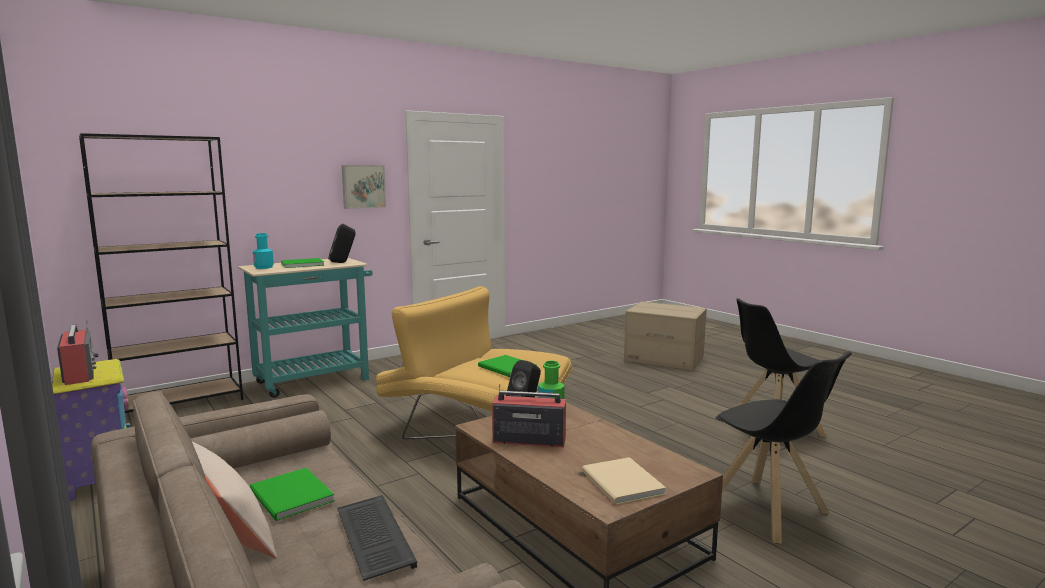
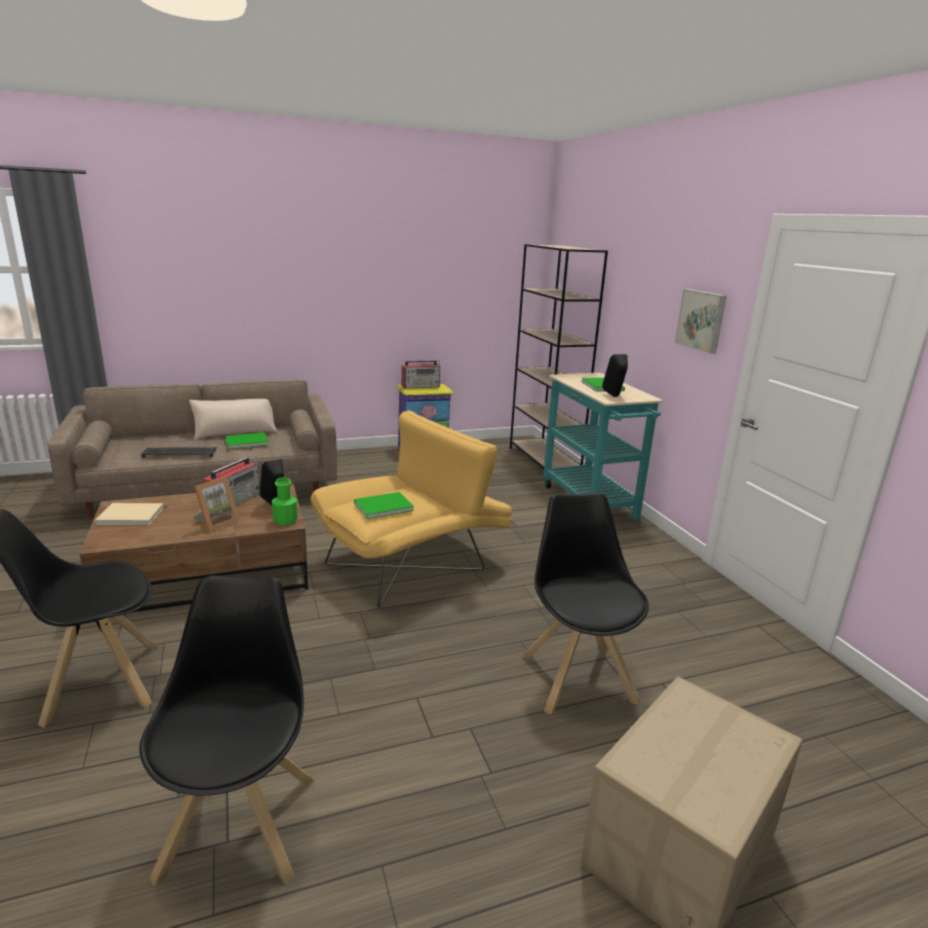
camera: 105 degrees right, 10 degrees up
turquoise bottle [253,233,274,269] -> none
none -> picture frame [193,477,239,532]
none -> black chair [522,493,649,715]

